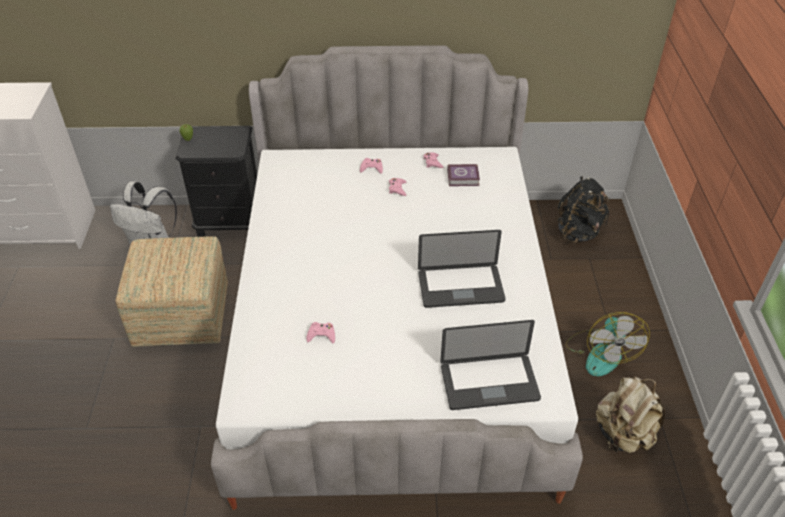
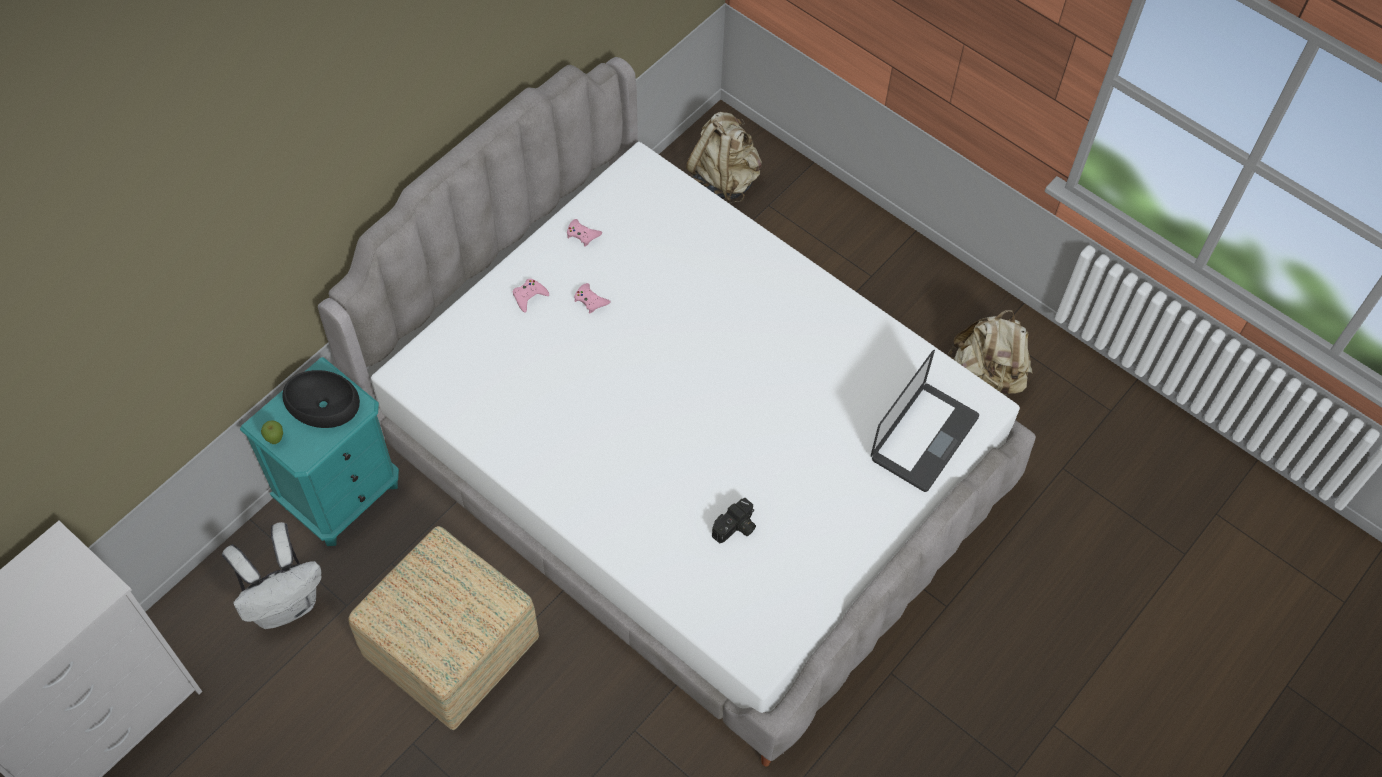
camera: 50 degrees left, 15 degrees up
black nightstand [175,126,257,237] -> turquoise nightstand [240,357,399,546]
pink game controller [306,322,335,343] -> camera [712,498,756,544]
laptop [418,230,506,308] -> none
book [447,164,480,186] -> none
black backpack [557,176,610,243] -> beige backpack [686,112,762,204]
fan [566,312,650,376] -> none
none -> black bowl [282,370,360,428]

